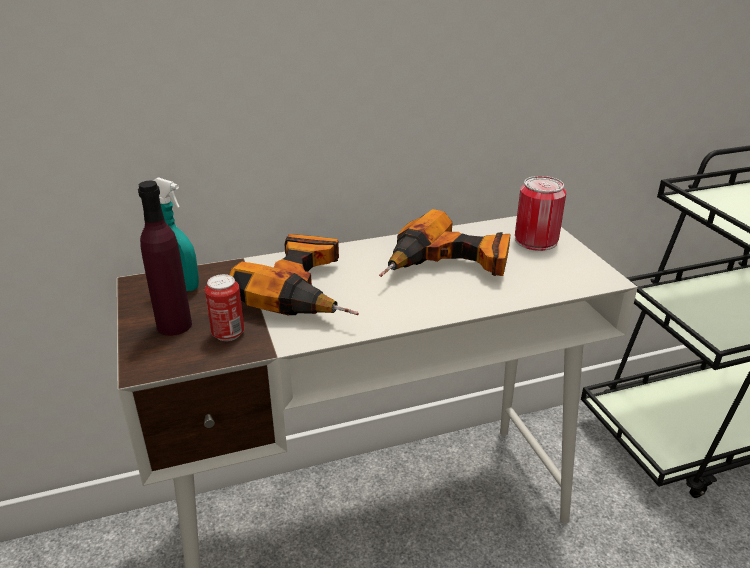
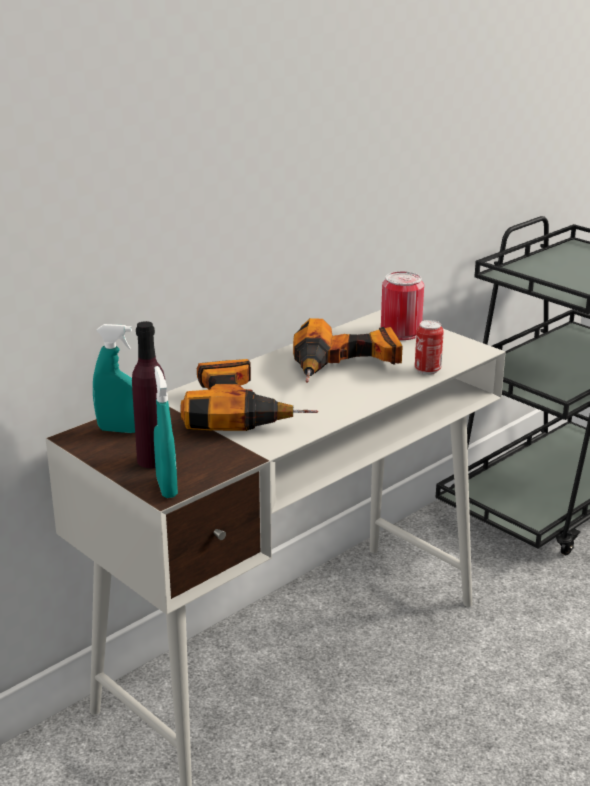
camera: 25 degrees left, 5 degrees down
can [205,274,244,341] -> can moved to [415,320,444,375]
none -> turquoise spray bottle [154,366,178,498]

